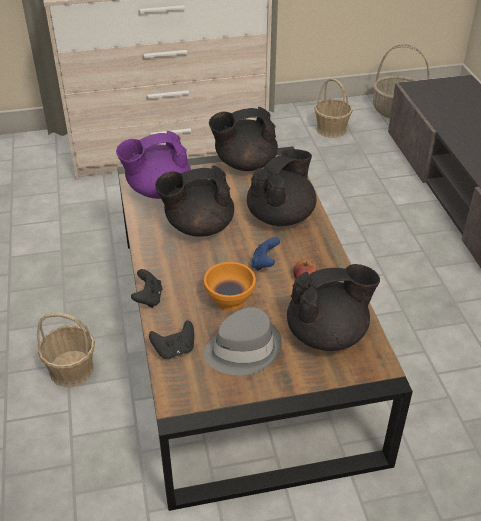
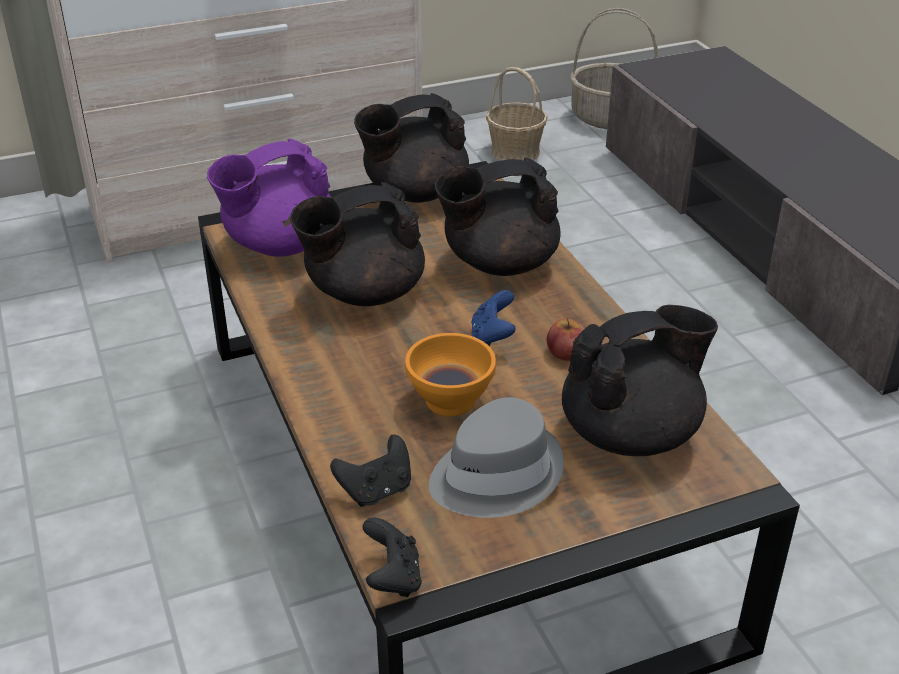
camera: 10 degrees left, 5 degrees down
basket [37,312,95,387] -> none
black game controller [131,269,163,308] -> black game controller moved to [362,517,422,597]
black teapot [247,149,316,226] -> black teapot turned 135 degrees counterclockwise [435,157,561,276]

